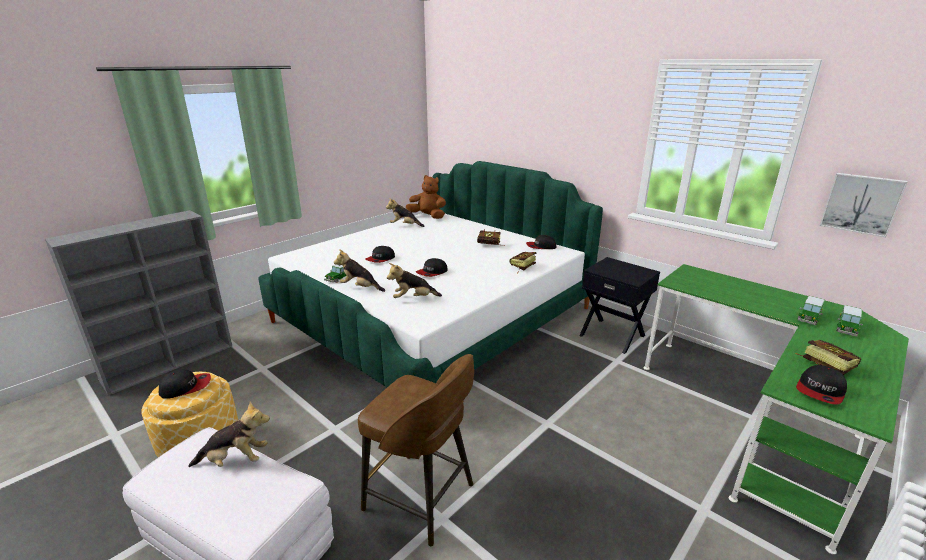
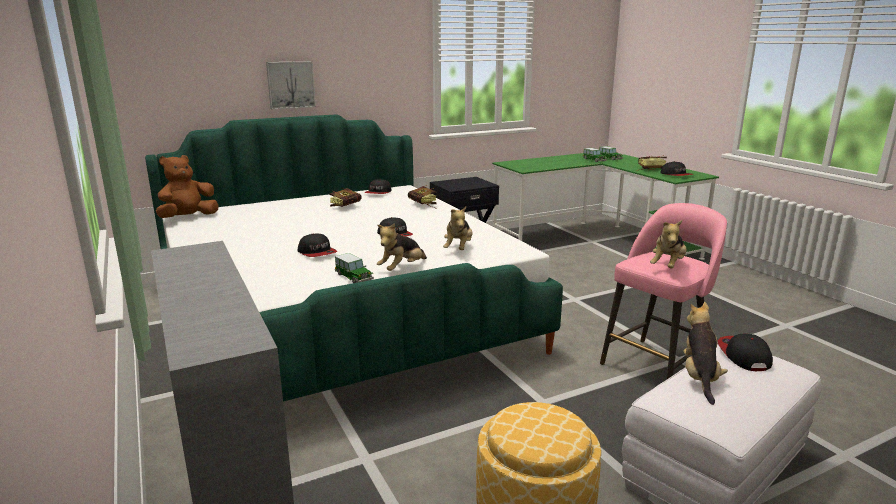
camera: 70 degrees left, 5 degrees down
cap [159,369,211,399] -> cap moved to [718,333,773,371]
brown stool [358,354,474,546] -> pink stool [600,203,727,379]
plush toy [386,198,425,227] -> plush toy moved to [650,220,687,268]
picture [820,173,908,238] -> picture moved to [266,61,316,109]

